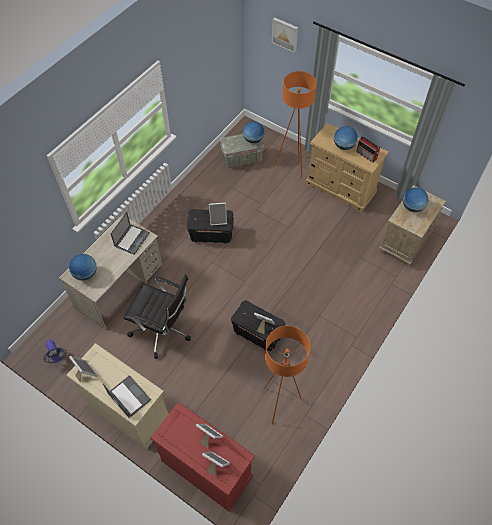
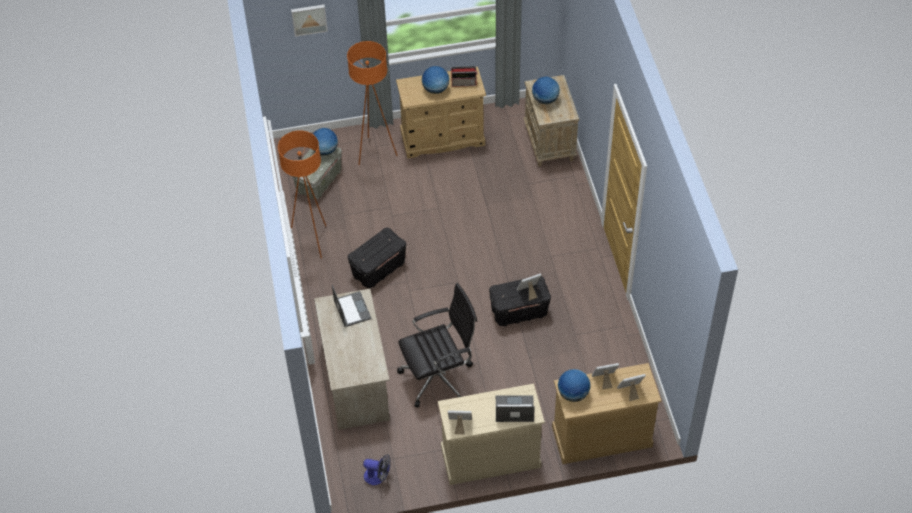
camera: 45 degrees left, 5 degrees down
globe [69,254,97,281] -> globe moved to [558,369,591,402]
red dresser [150,402,255,512] -> beige dresser [552,363,661,464]
picture frame [209,202,227,225] -> none
orange floor lamp [264,326,310,424] -> orange floor lamp moved to [278,130,326,258]

